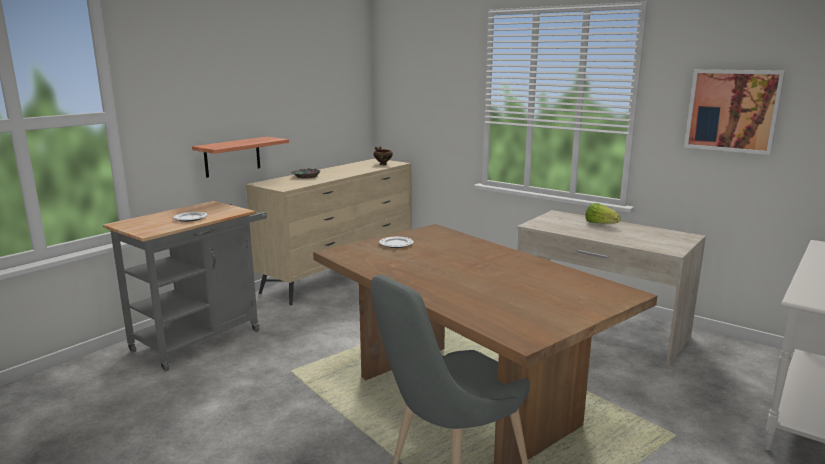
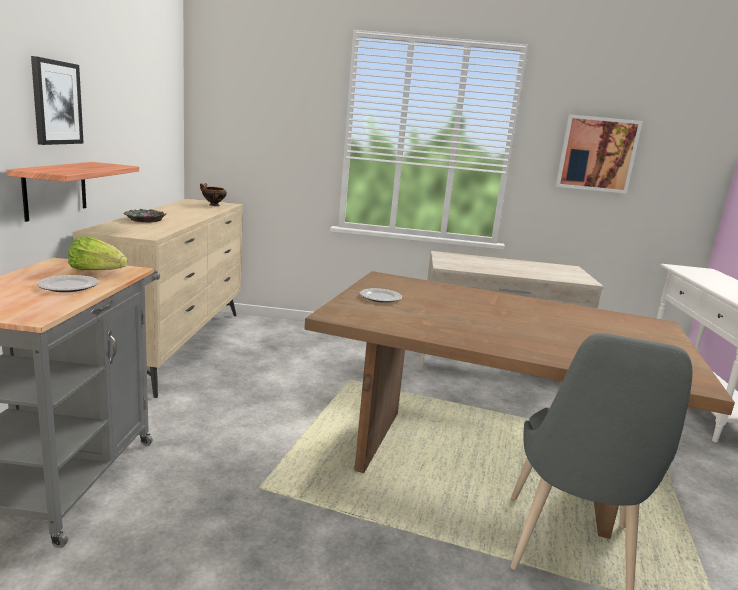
camera: 35 degrees left, 0 degrees up
lettuce [585,203,621,224] -> lettuce moved to [68,236,127,270]
none -> picture [31,56,84,145]

